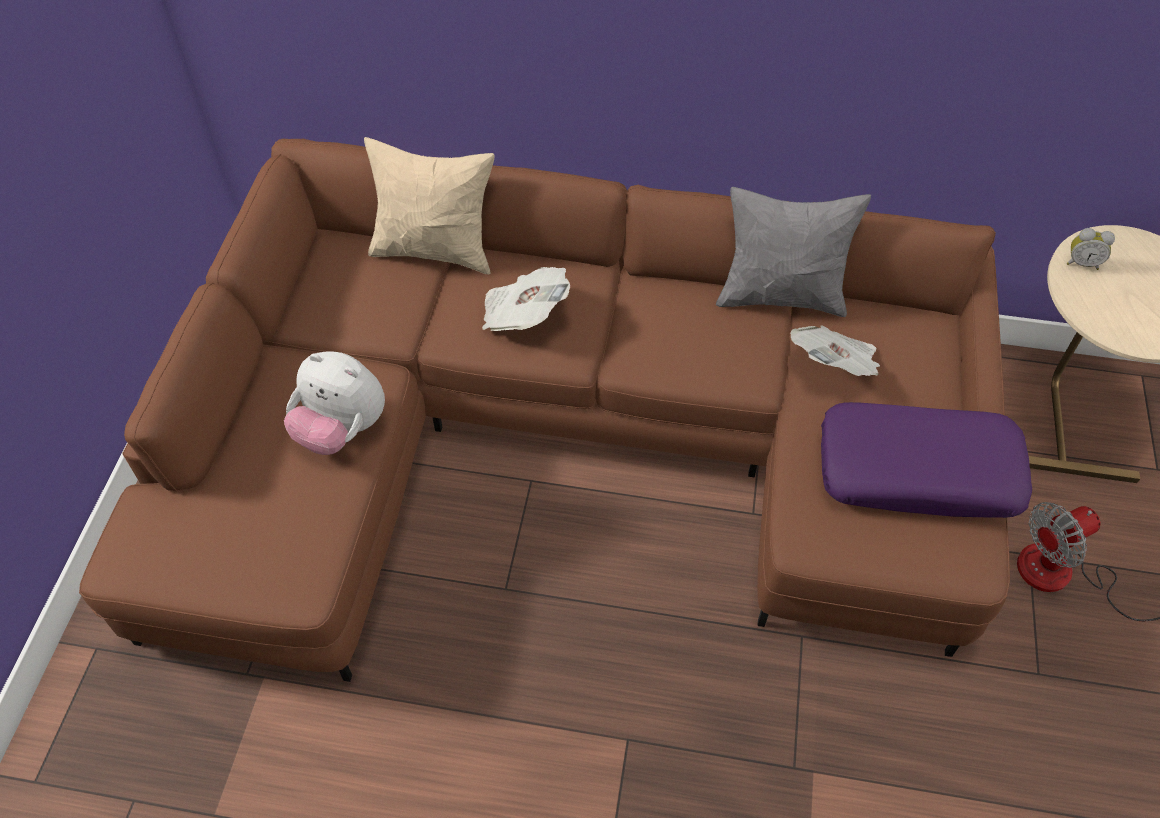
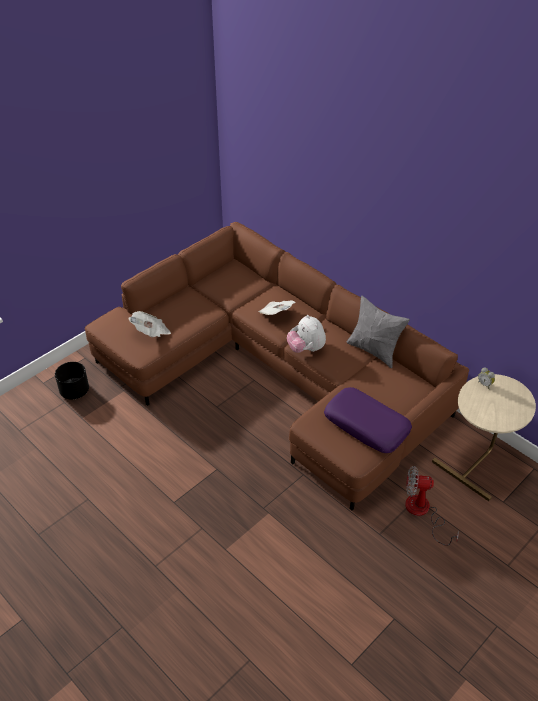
camera: 35 degrees right, 10 degrees down
plush toy [284,351,385,455] -> plush toy moved to [287,315,326,353]
beige pillow [364,137,494,274] -> none
newspaper [790,325,880,376] -> newspaper moved to [128,311,171,337]
none -> black planter [55,362,89,400]

